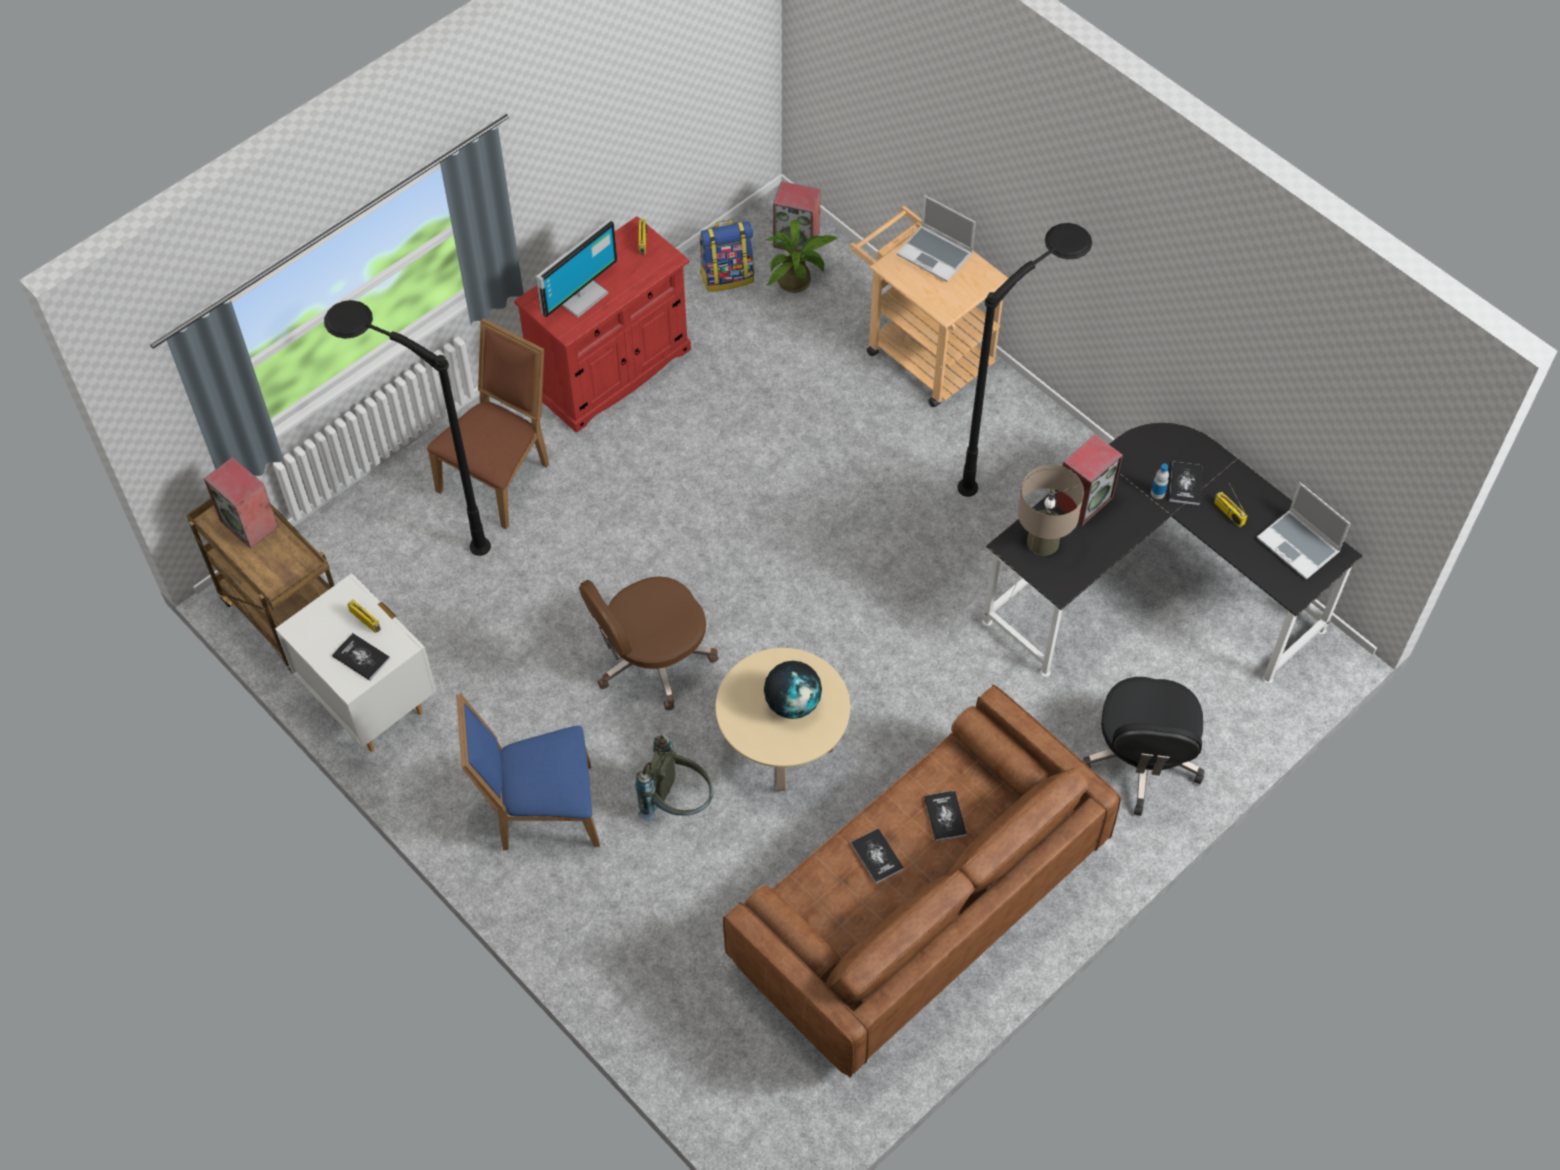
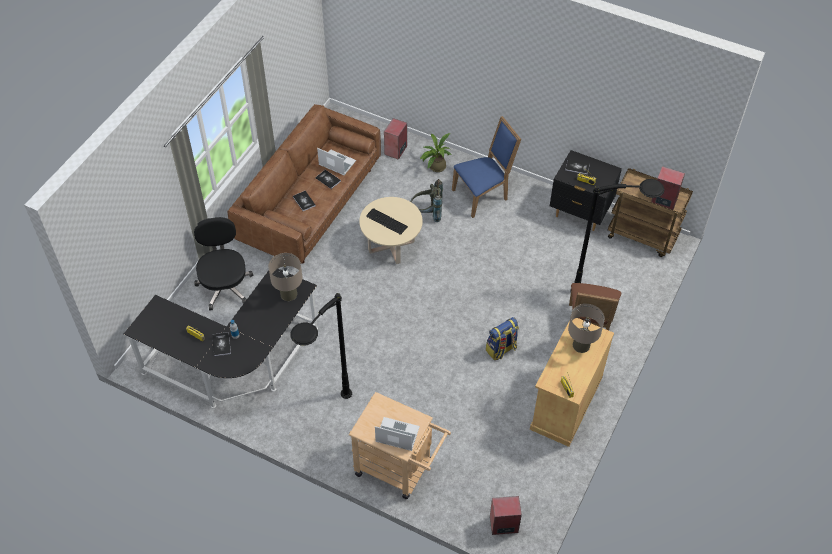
camera: 160 degrees right, 5 degrees down
white nightstand [275,573,437,752] -> black nightstand [550,150,622,231]
red cabinet [514,216,691,433] -> beige cabinet [530,318,614,447]
monitor [536,219,618,317] -> beige table lamp [568,304,605,353]
brown office chair [579,576,718,710] -> none
backpack [699,220,754,292] -> backpack moved to [486,317,519,360]
globe [764,661,822,719] -> keyboard [366,208,408,235]
potted plant [765,219,839,293] -> potted plant moved to [420,133,452,172]
speaker [1056,434,1123,526] -> speaker moved to [384,118,407,160]
laptop [1257,482,1351,580] -> laptop moved to [317,148,356,175]

